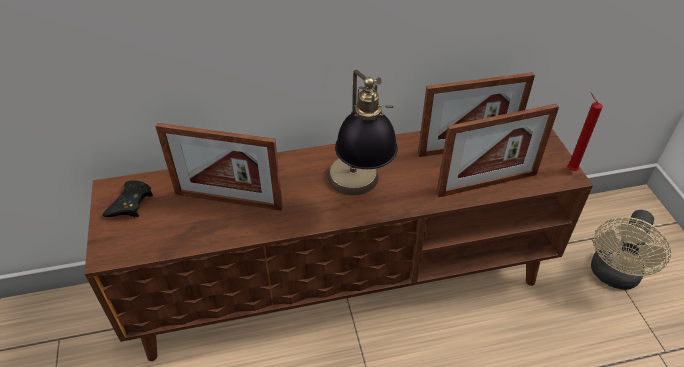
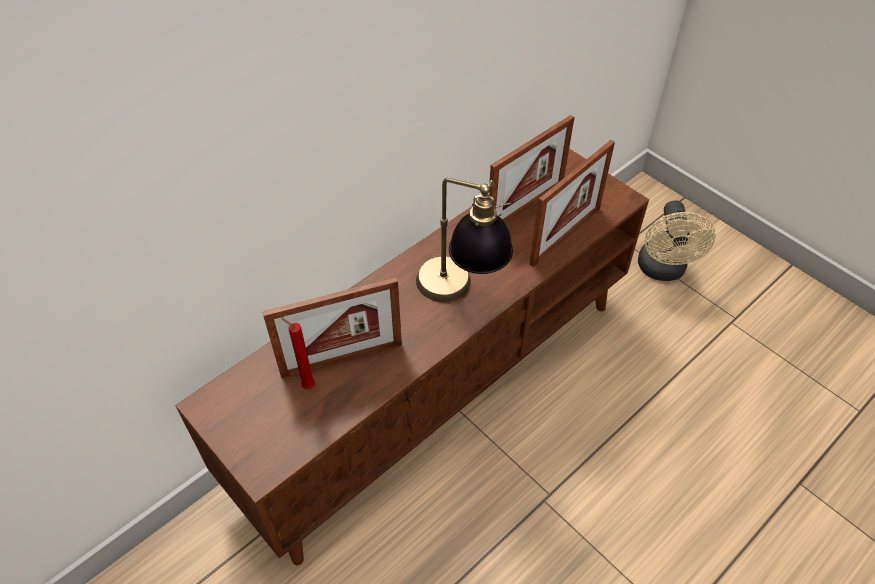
camera: 30 degrees left, 5 degrees up
black game controller [102,180,153,217] -> none
red candle [567,92,603,171] -> red candle moved to [281,317,315,389]

